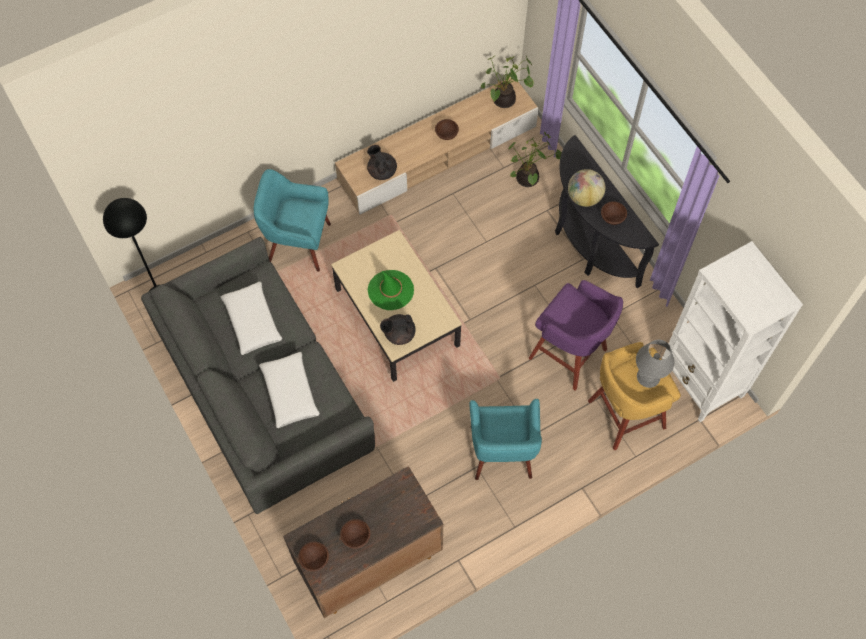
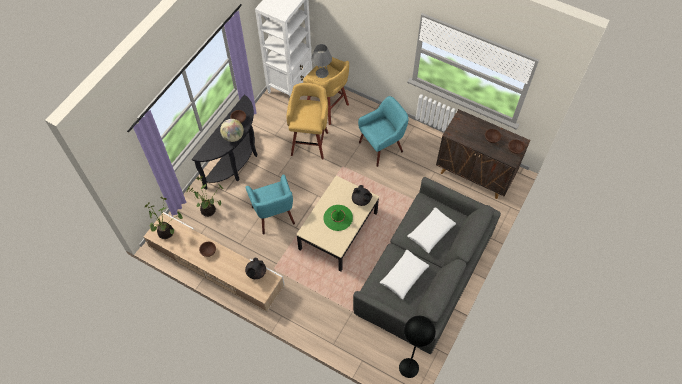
camera: 120 degrees left, 5 degrees down
turquoise armchair [254,169,331,272] -> turquoise armchair moved to [246,175,295,234]
purple stool [528,280,623,391] -> yellow stool [287,83,328,159]

